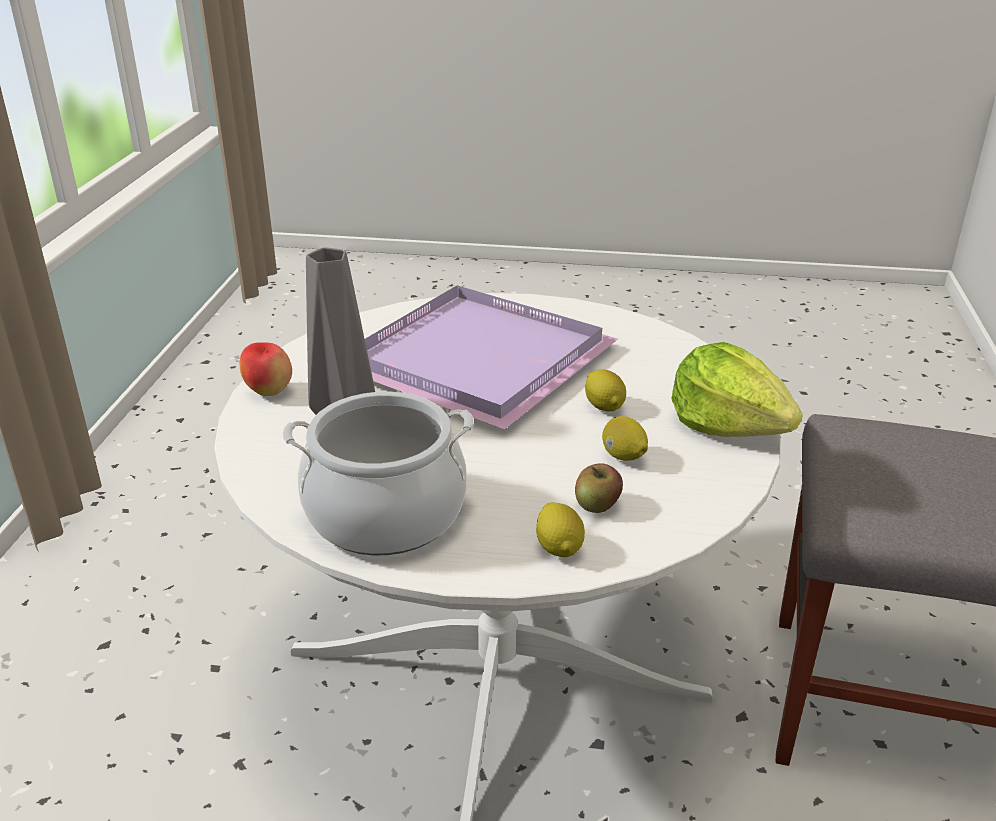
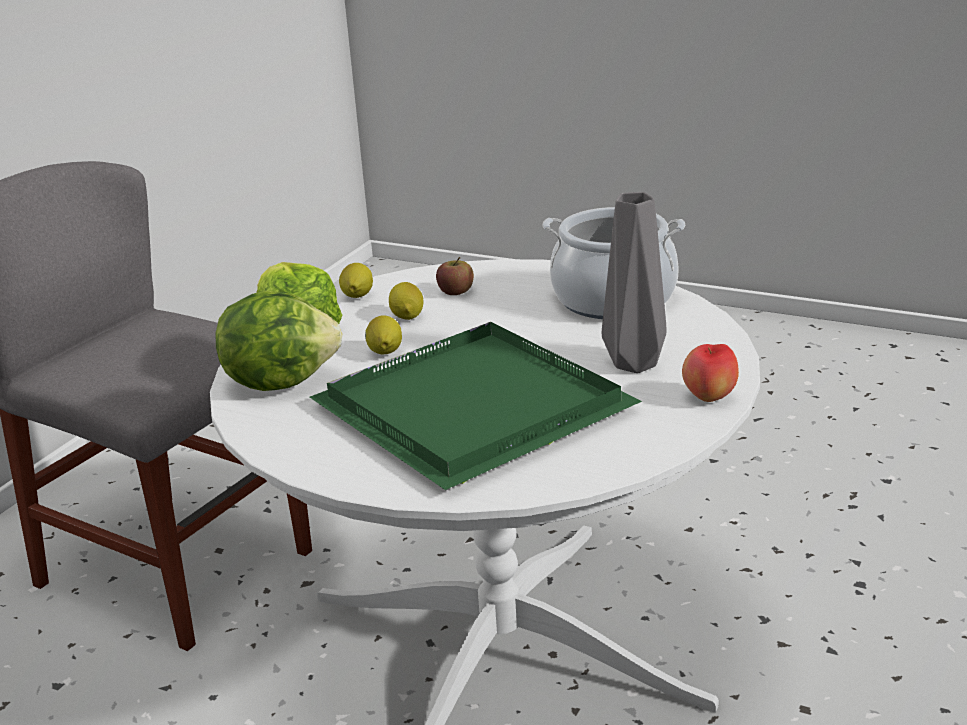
camera: 160 degrees left, 5 degrees down
purple tray [365,285,618,430] -> green tray [310,322,642,490]
lemon [536,502,585,557] -> lemon moved to [339,263,373,298]
none -> lettuce [216,291,342,391]

